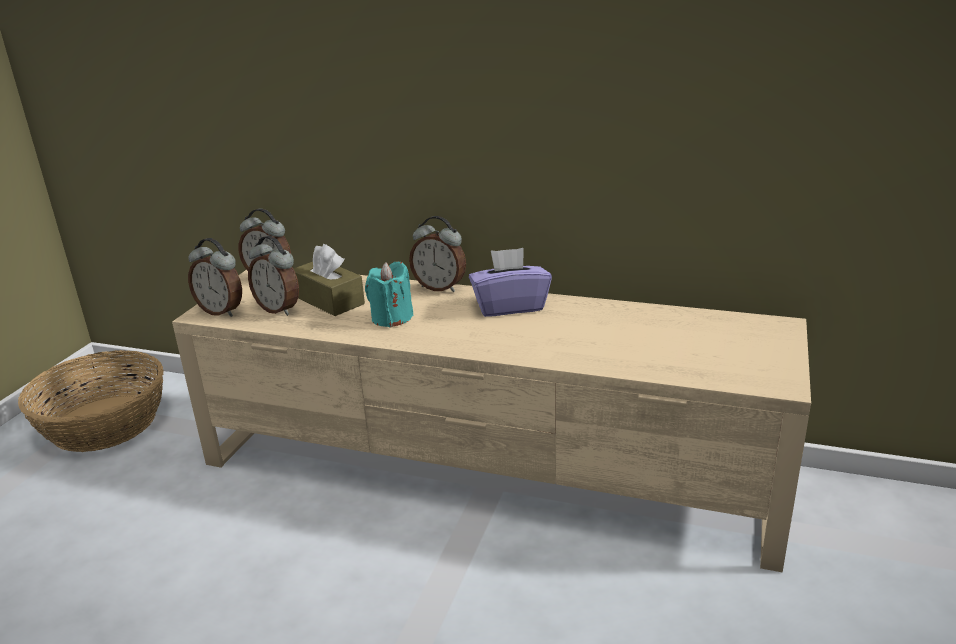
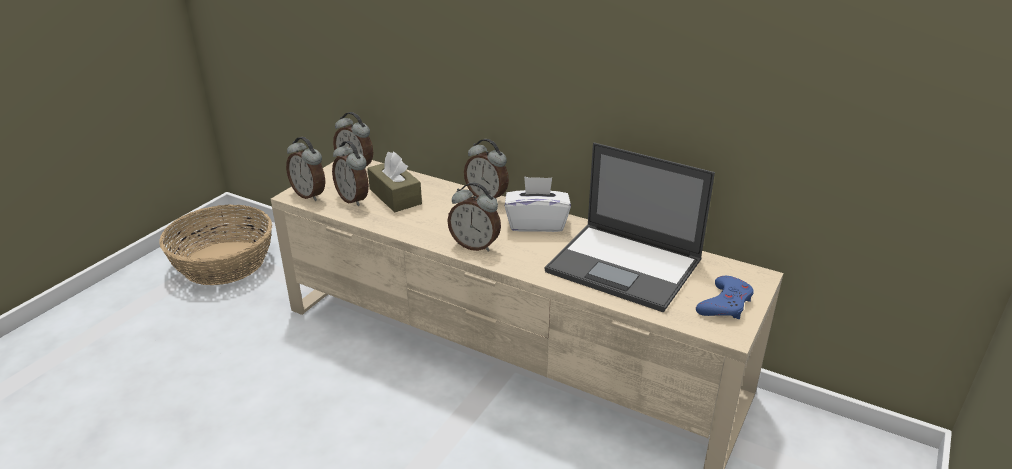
camera: 10 degrees right, 5 degrees up
turquoise candle [365,261,413,327] -> none
purple tissue box [469,248,552,317] -> white tissue box [505,176,571,232]
none -> alarm clock [447,183,501,252]
none -> laptop [545,143,715,313]
none -> blue game controller [696,276,754,319]

